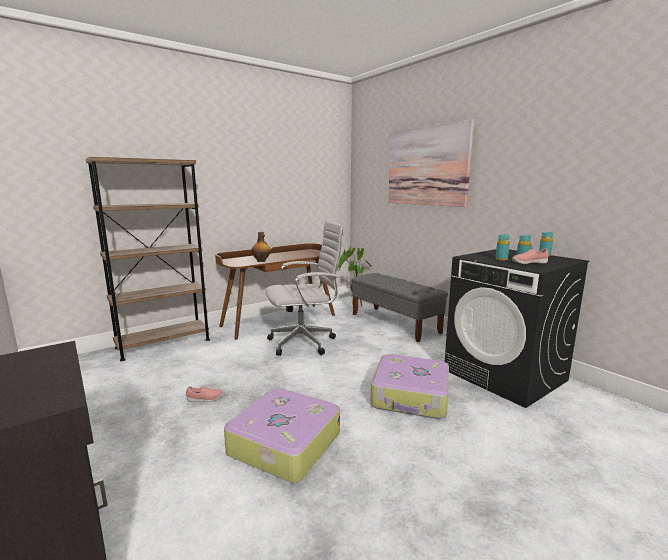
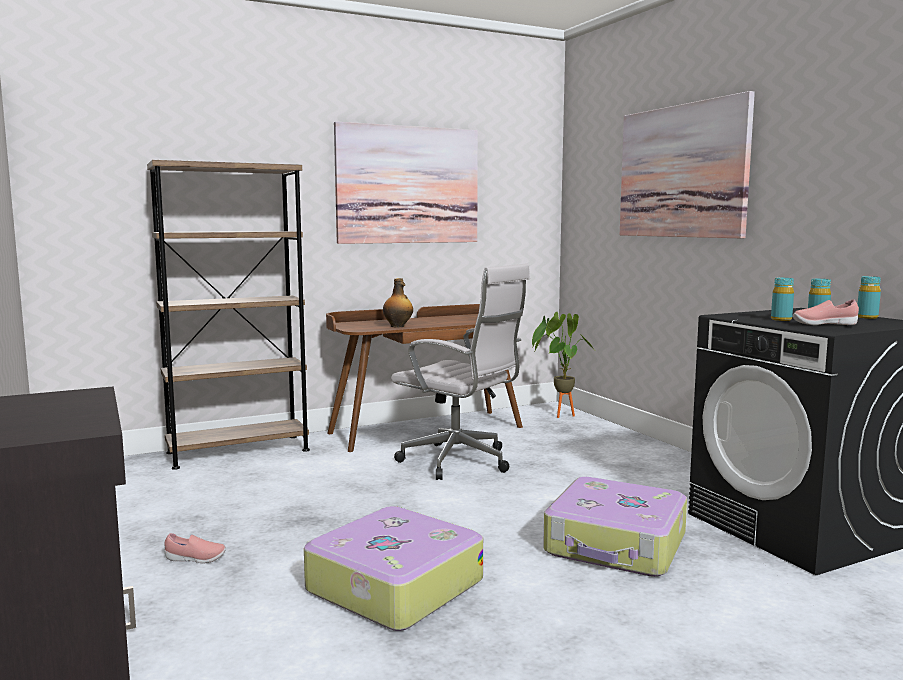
camera: 10 degrees right, 5 degrees down
pink shoe [186,386,223,402] -> pink shoe moved to [164,533,226,563]
white office chair [265,221,344,356] -> white office chair turned 45 degrees clockwise [391,264,530,480]
grey bench [351,273,448,342] -> none
none -> picture [334,121,478,244]

